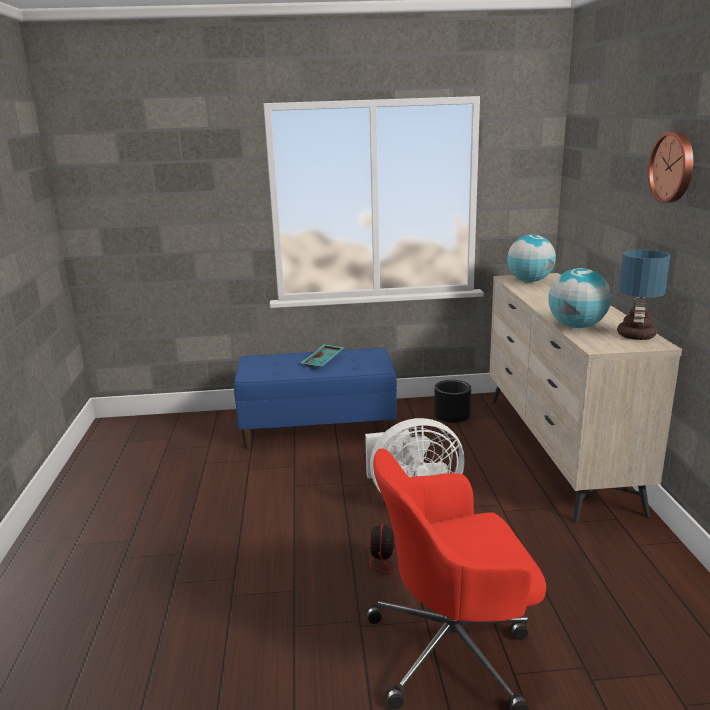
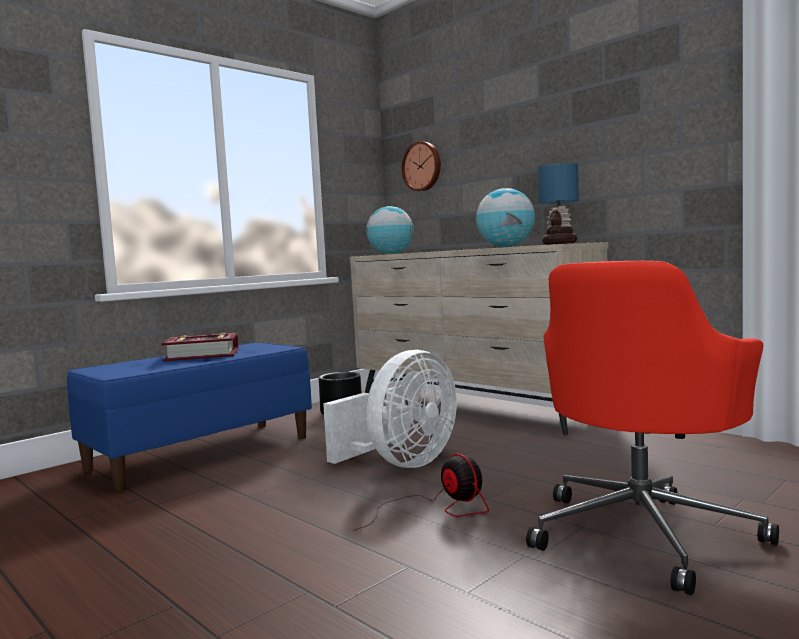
camera: 40 degrees left, 15 degrees down
turquoise tray [301,344,345,367] -> book [161,333,239,361]
wall clock [648,132,694,203] -> wall clock moved to [402,141,441,191]

